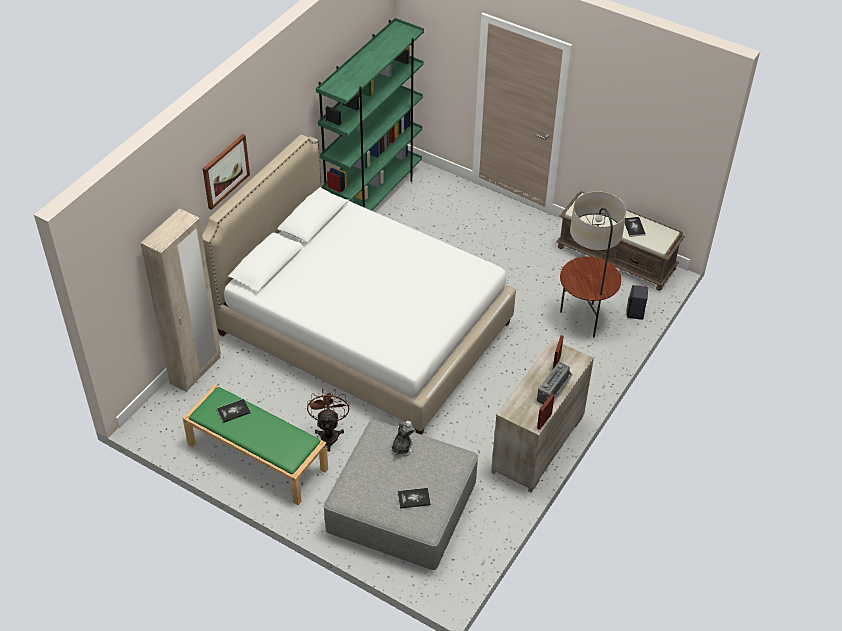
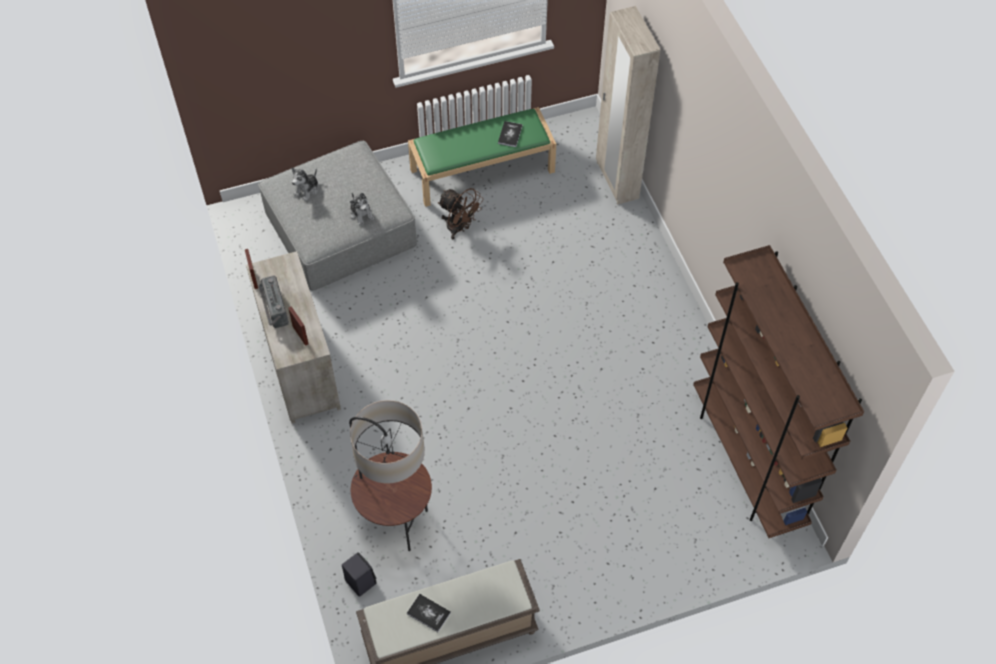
camera: 130 degrees right, 10 degrees up
white bed [202,134,516,435] -> none
picture [203,134,250,210] -> none
green bookcase [316,18,424,211] -> brown bookcase [693,245,864,538]
book [398,488,431,509] -> plush toy [292,168,319,201]

